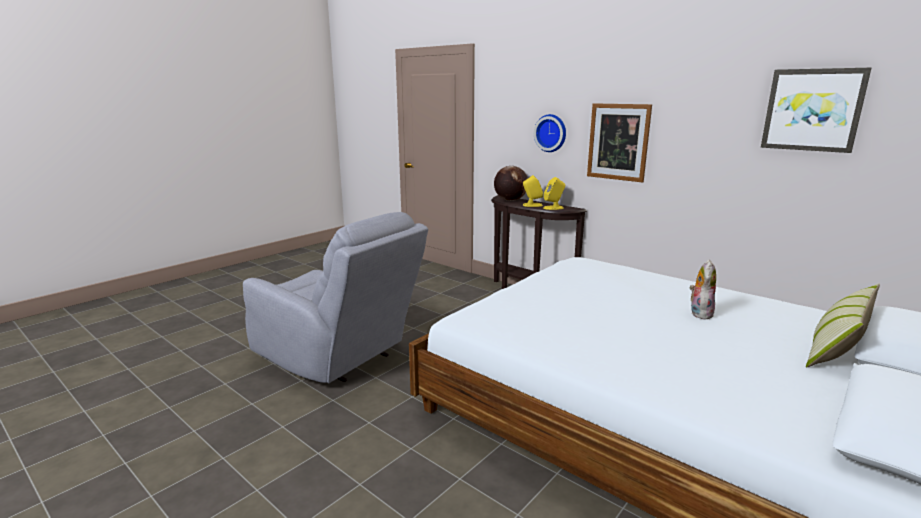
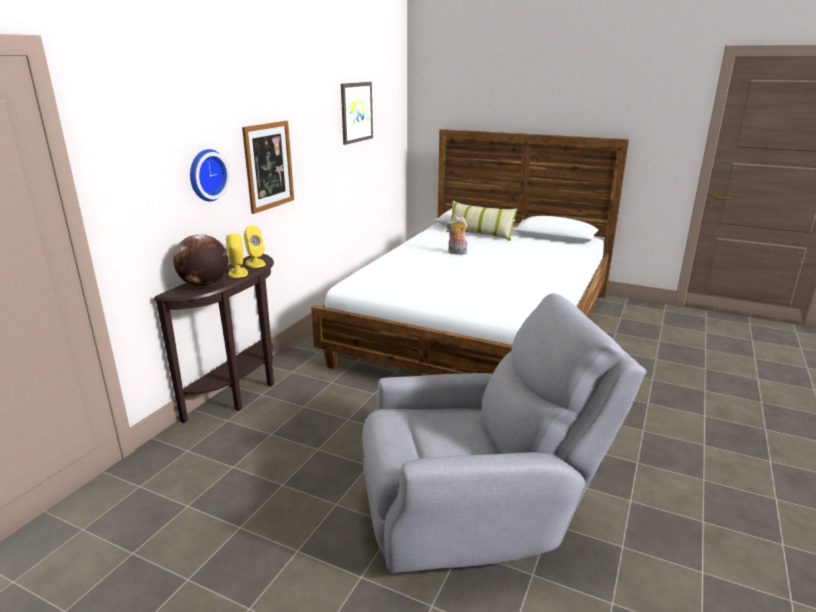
camera: 105 degrees left, 5 degrees up
grey armchair [243,212,428,384] -> grey armchair turned 60 degrees clockwise [362,293,646,573]

